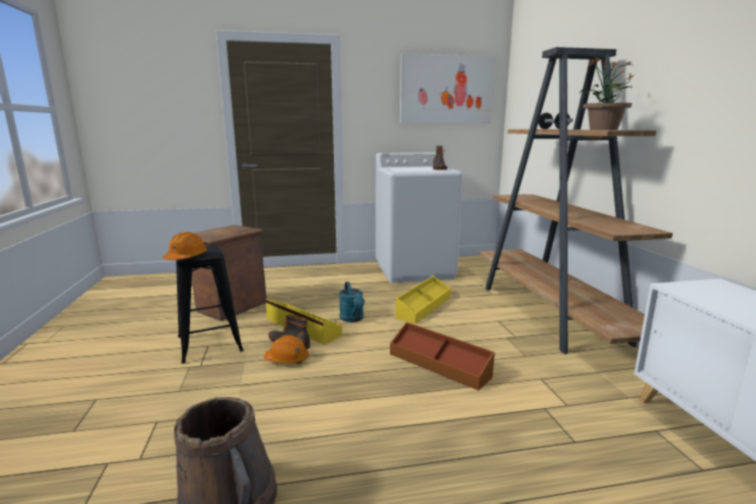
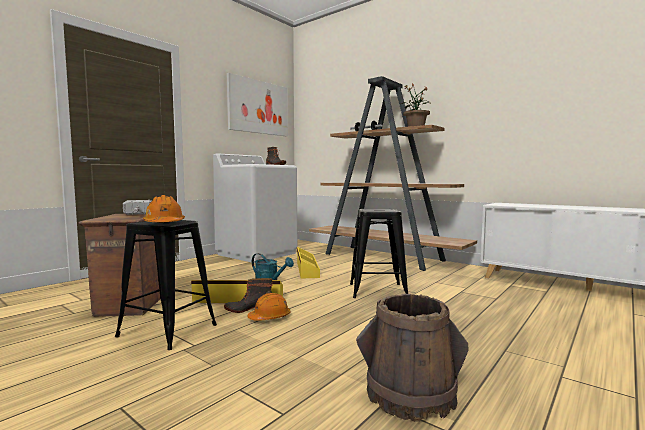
camera: 40 degrees left, 10 degrees down
brown storage box [390,322,495,391] -> black stool [350,209,408,298]
none -> hammer [123,200,151,215]

